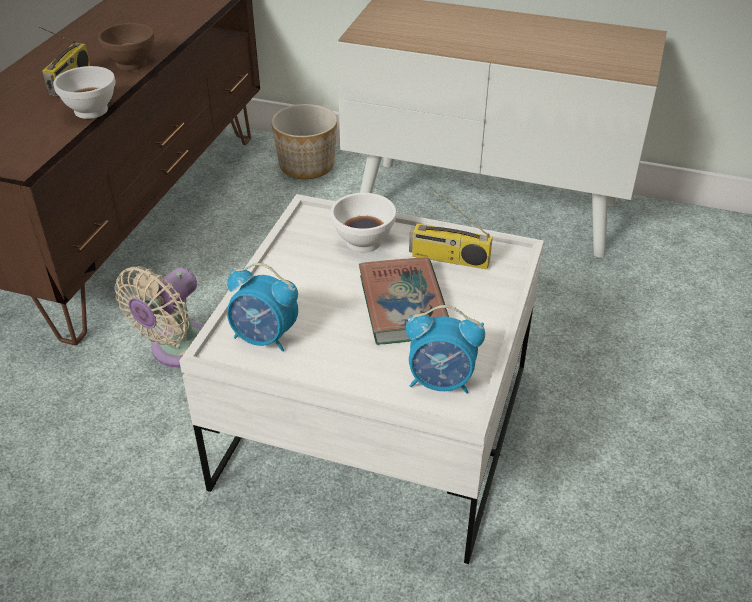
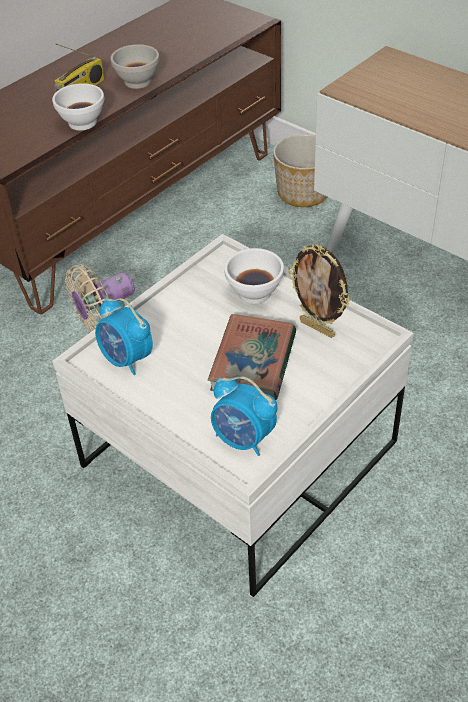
camera: 25 degrees right, 5 degrees up
brown bowl [98,23,154,70] -> white bowl [111,44,159,89]
radio [409,187,493,270] -> picture frame [288,244,350,338]

